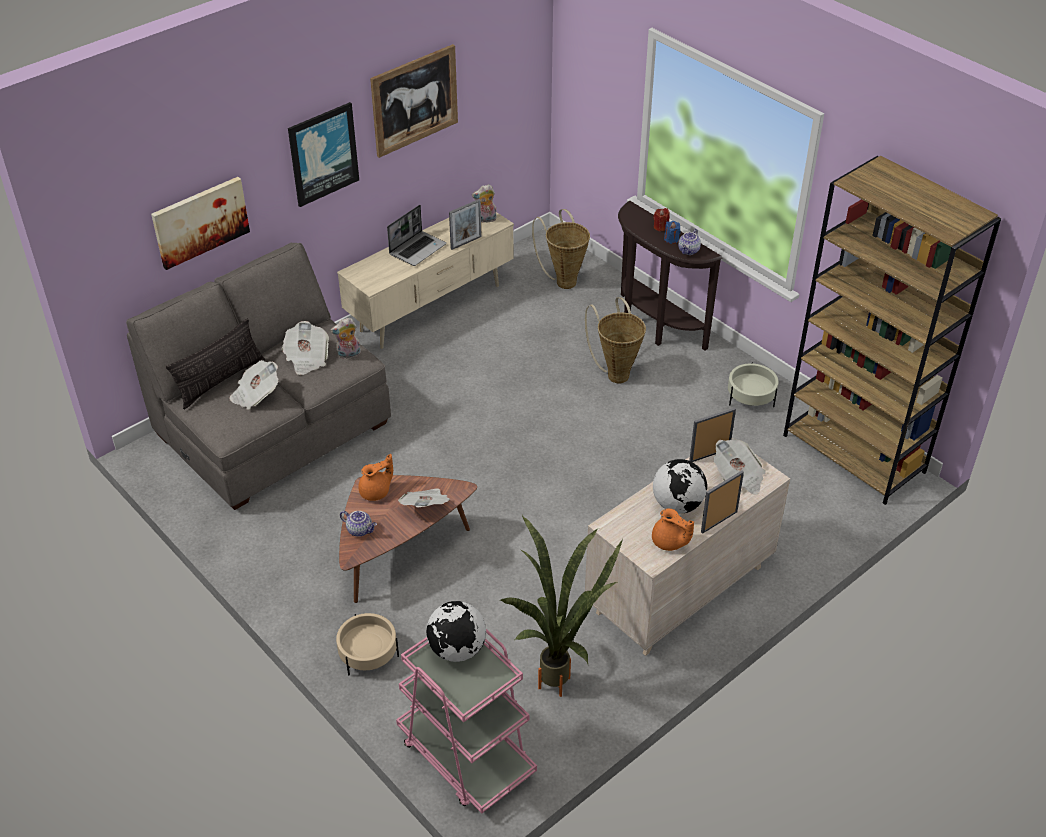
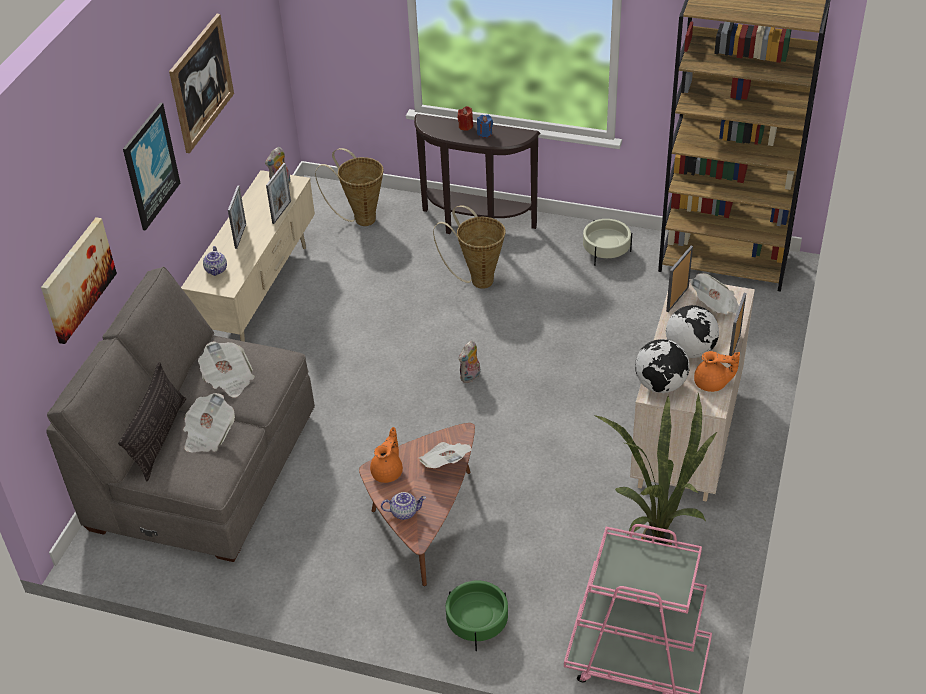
camera: 30 degrees left, 0 degrees up
plush toy [330,318,361,359] -> plush toy moved to [459,340,480,383]
beige planter [336,613,399,675] -> green planter [446,580,508,651]
laptop [387,205,446,266] -> picture frame [228,186,246,249]
globe [426,601,486,662] -> globe moved to [635,339,690,393]
teapot [678,229,701,255] -> teapot moved to [203,246,227,276]

